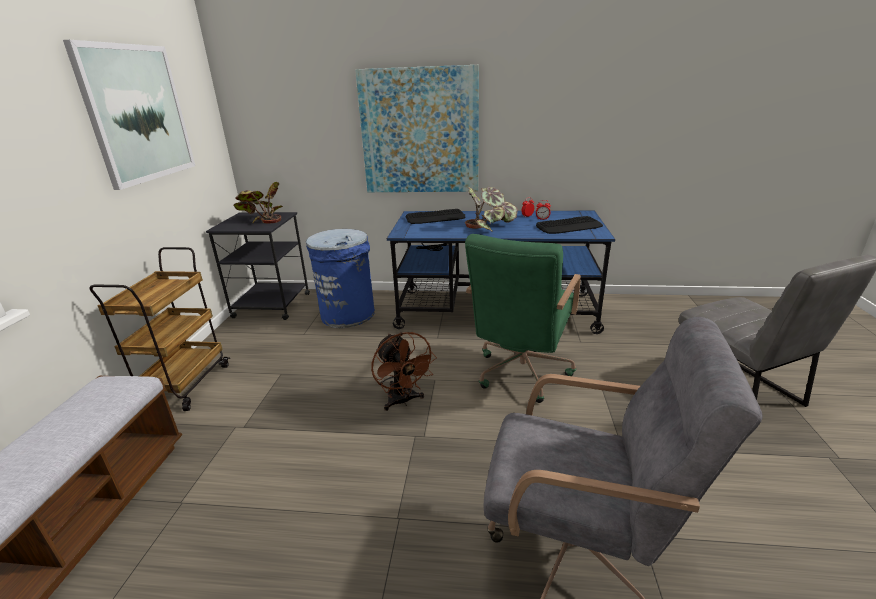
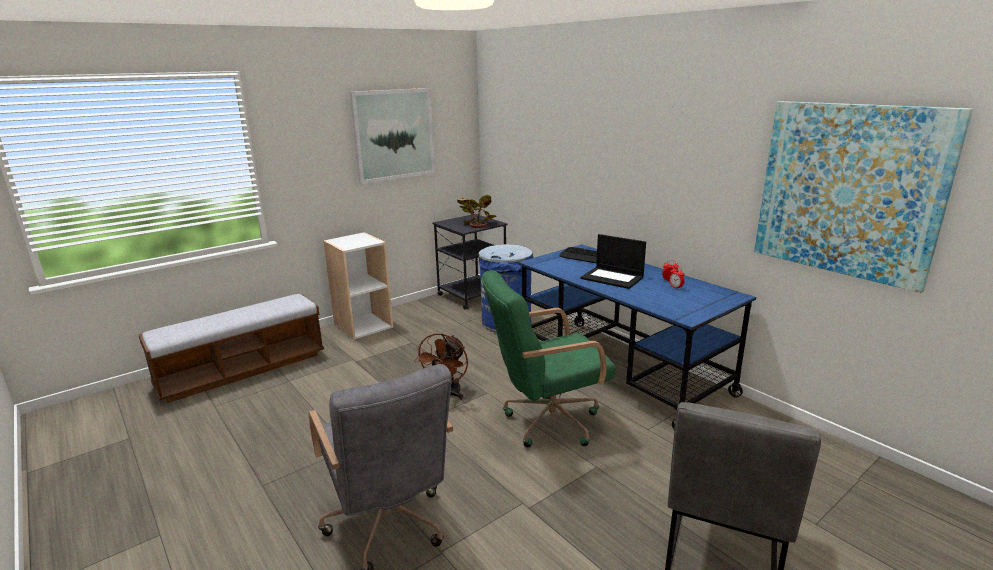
camera: 45 degrees right, 5 degrees down
brown cart [90,247,230,411] -> bookcase [323,232,393,340]
picture [355,65,479,192] -> picture moved to [754,101,973,293]
potted plant [465,187,518,232] -> laptop [580,234,646,289]
keyboard [536,216,603,234] -> none

